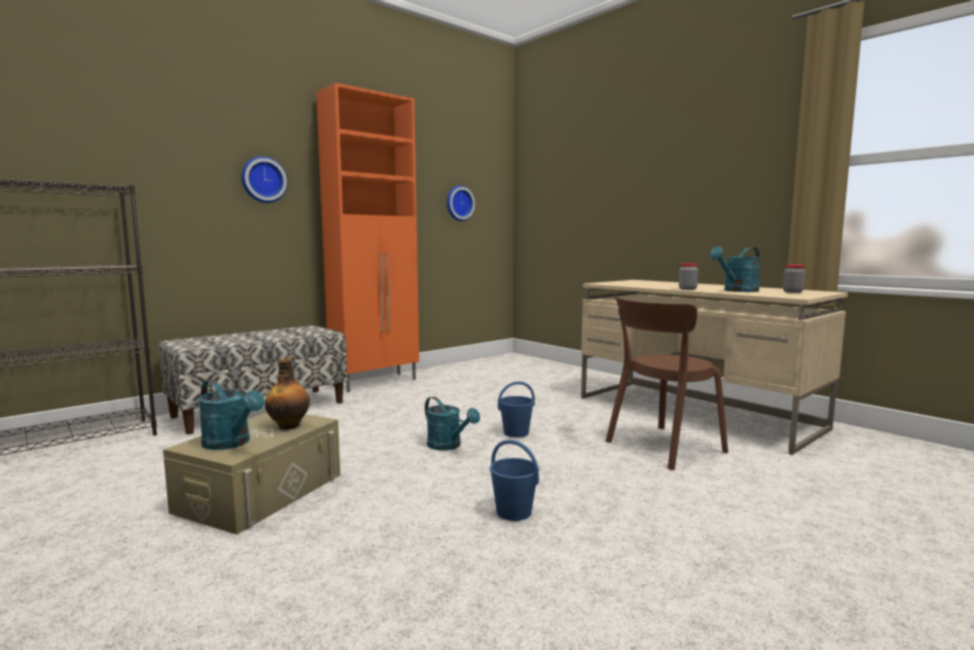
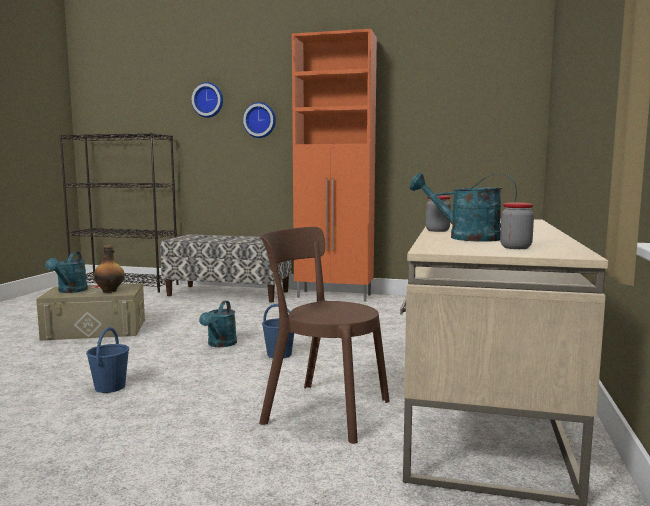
camera: 55 degrees right, 0 degrees up
wall clock [447,186,475,221] -> wall clock moved to [192,82,223,118]

